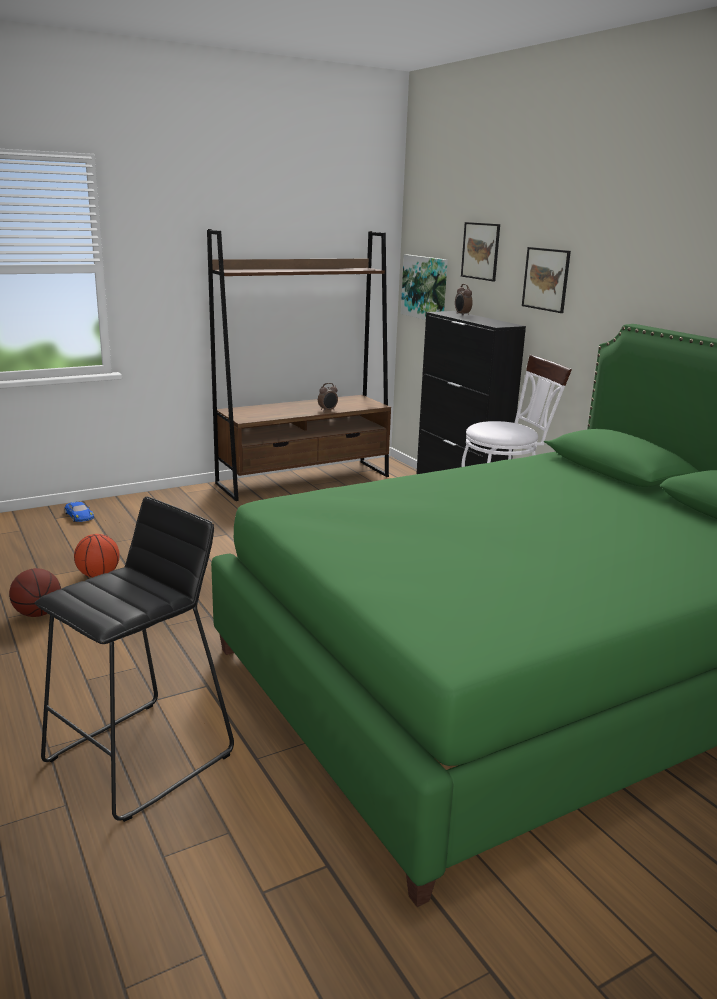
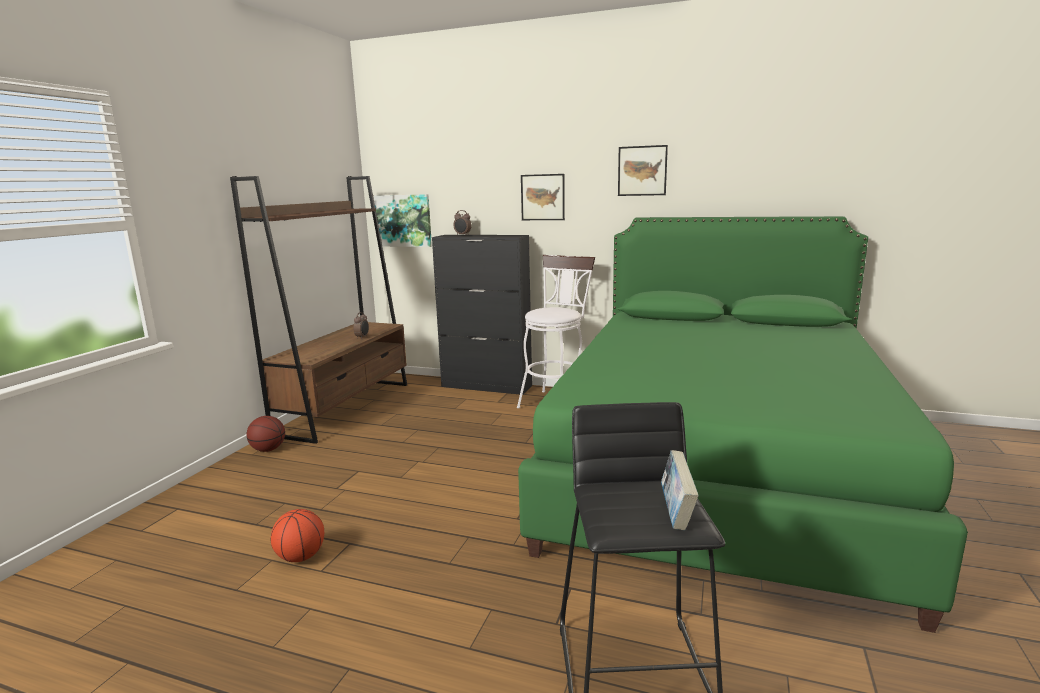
camera: 40 degrees left, 5 degrees down
basketball [9,568,61,617] -> basketball moved to [247,416,285,452]
blue toy car [64,502,94,522] -> none
picture [461,222,500,281] -> picture moved to [618,145,668,196]
none -> book [661,450,699,530]

